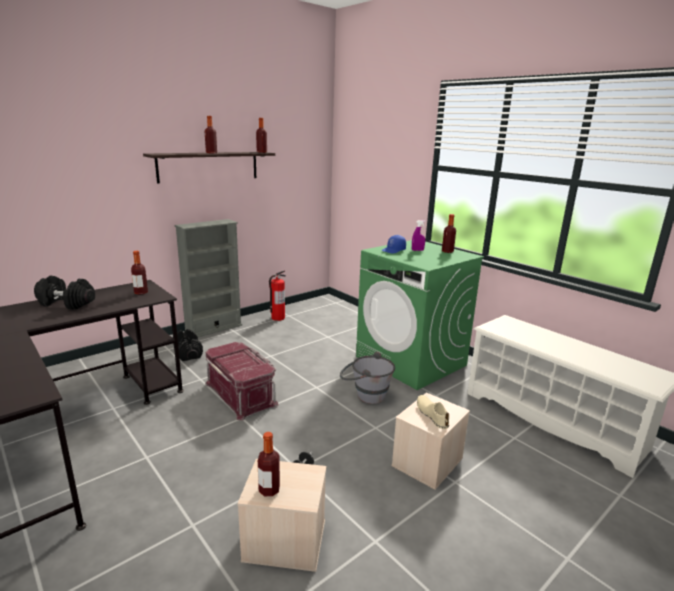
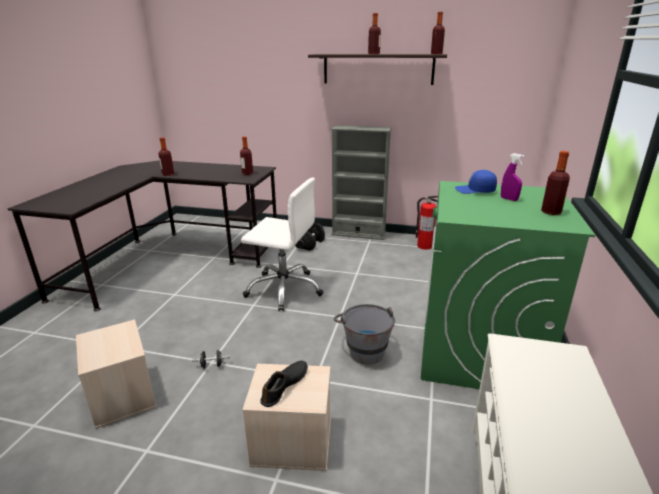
camera: 55 degrees right, 5 degrees up
black dumbbell [34,275,95,310] -> none
red storage box [205,342,279,420] -> white office chair [241,177,323,311]
bottle [258,432,280,497] -> bottle moved to [158,138,174,176]
beige shoe [417,395,449,429] -> black shoe [260,361,308,407]

